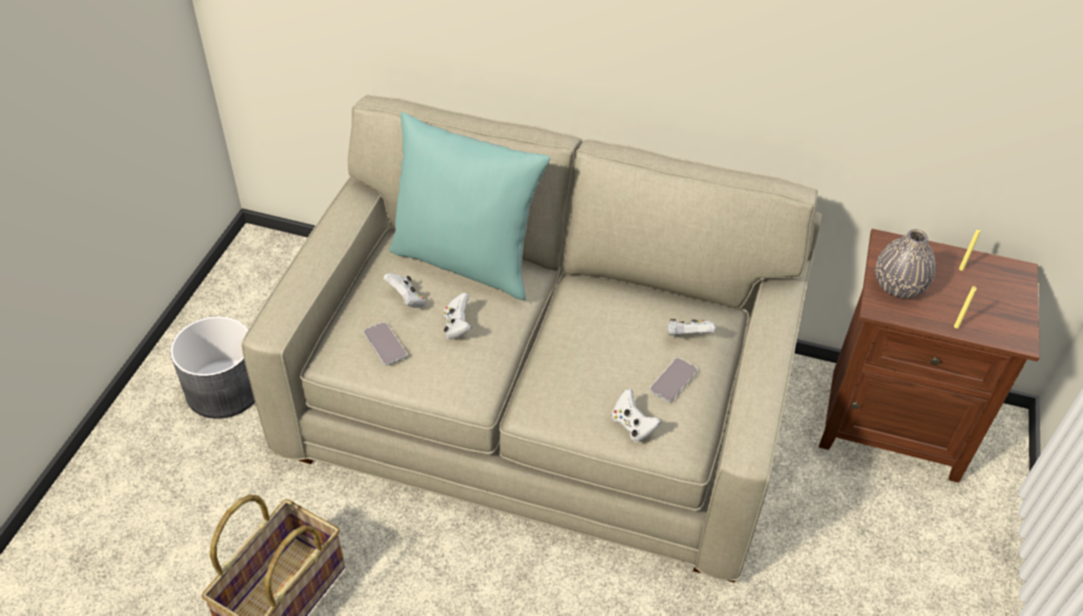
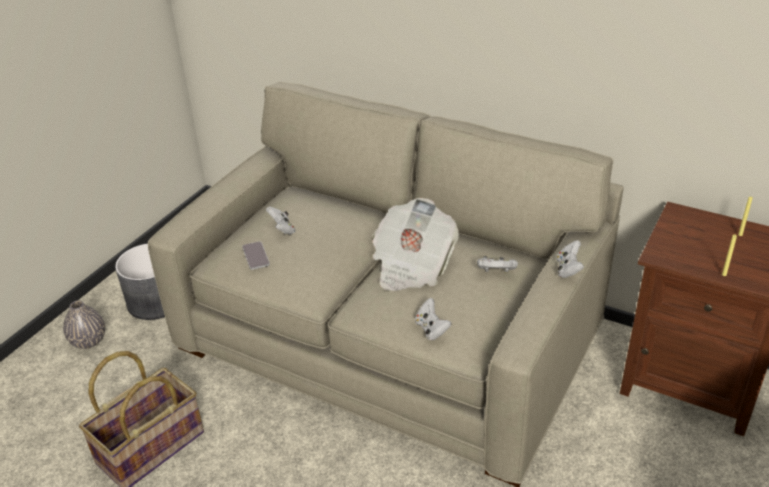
camera: 15 degrees right, 10 degrees down
turquoise pillow [389,112,550,300] -> none
white game controller [443,293,472,339] -> white game controller moved to [556,240,584,278]
phone [650,358,698,402] -> none
grey vase [875,229,936,298] -> grey vase moved to [63,300,105,349]
none -> newspaper [372,198,459,291]

